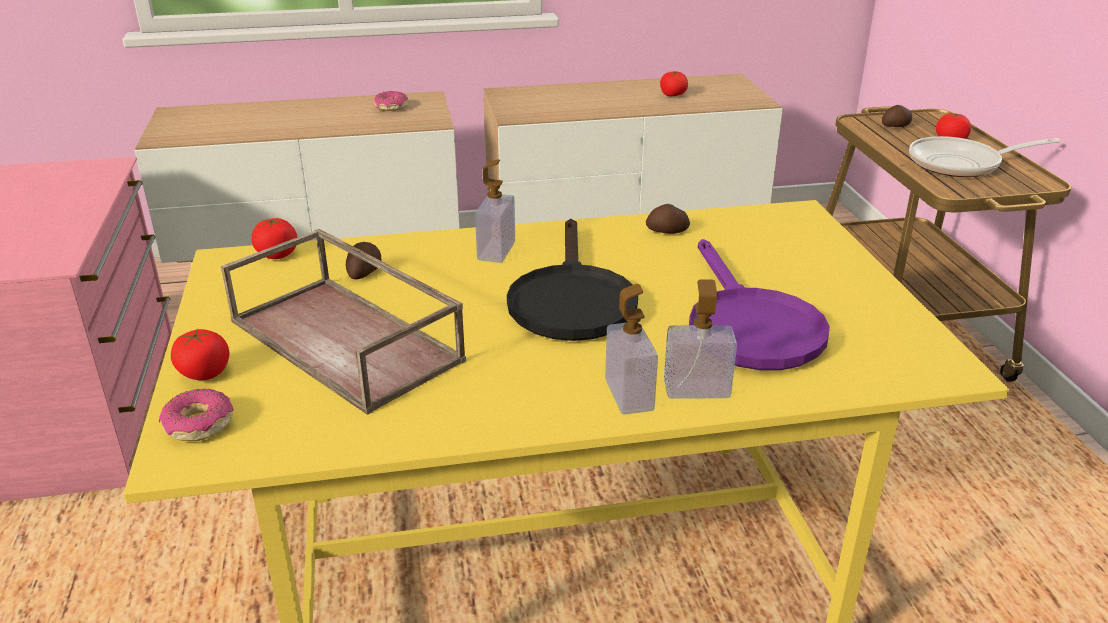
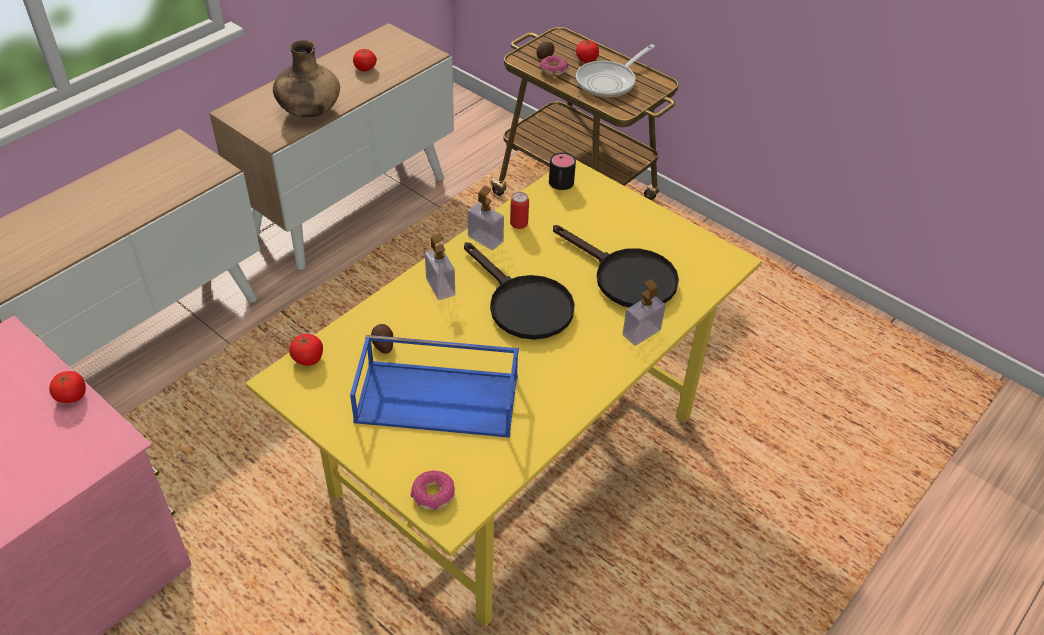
camera: 40 degrees left, 15 degrees up
tomato [171,328,230,380] -> tomato moved to [49,371,86,403]
brown tray [221,229,466,415] -> blue tray [350,335,519,438]
donut [374,91,408,111] -> donut moved to [540,56,568,76]
soap dispenser [605,284,658,415] -> soap dispenser moved to [468,186,504,250]
potato [646,204,690,234] -> can [510,192,529,229]
purple frying pan [689,239,830,370] -> black frying pan [553,225,679,307]
none -> brown vase [273,40,340,118]
none -> black mug [549,152,576,190]

